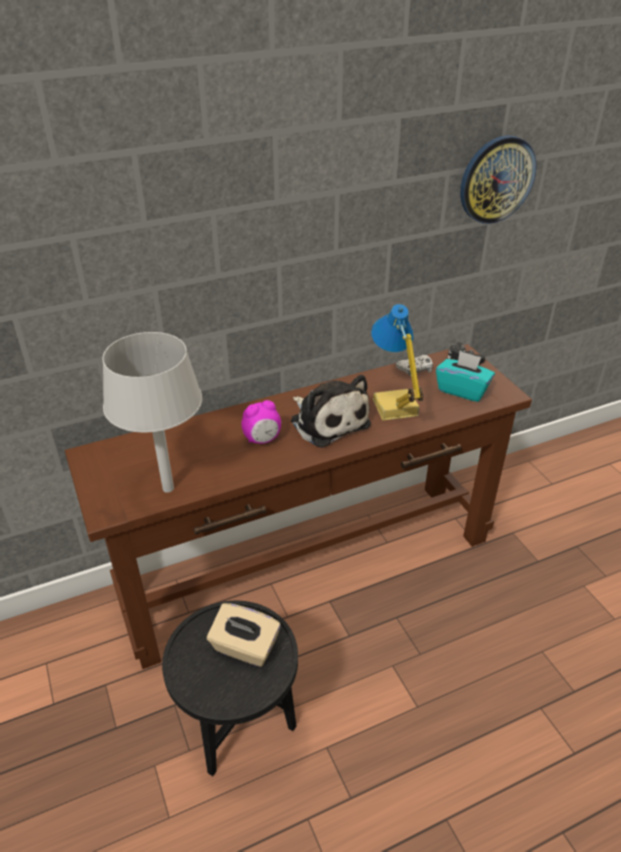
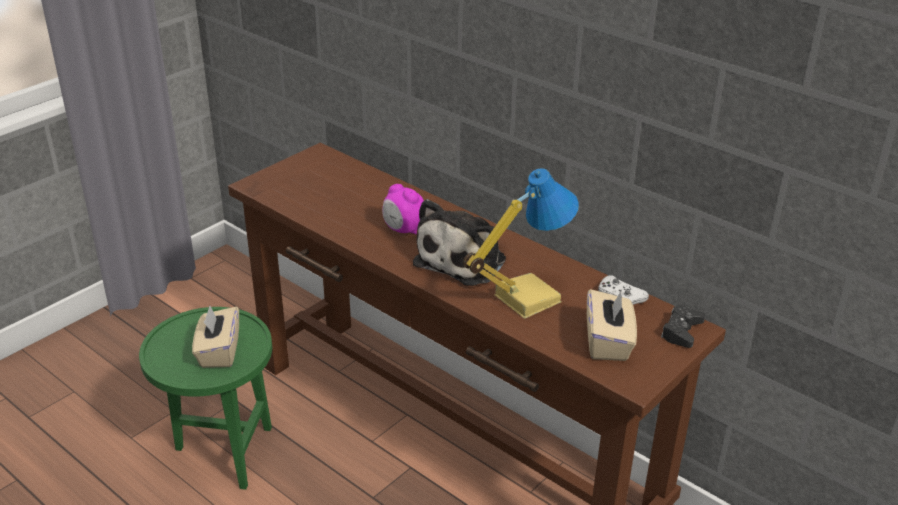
camera: 65 degrees right, 5 degrees down
grey table lamp [102,332,202,493] -> none
black side table [162,601,298,776] -> green side table [139,307,272,490]
turquoise tissue box [436,351,495,402] -> beige tissue box [587,289,637,361]
wall clock [460,135,536,224] -> none

